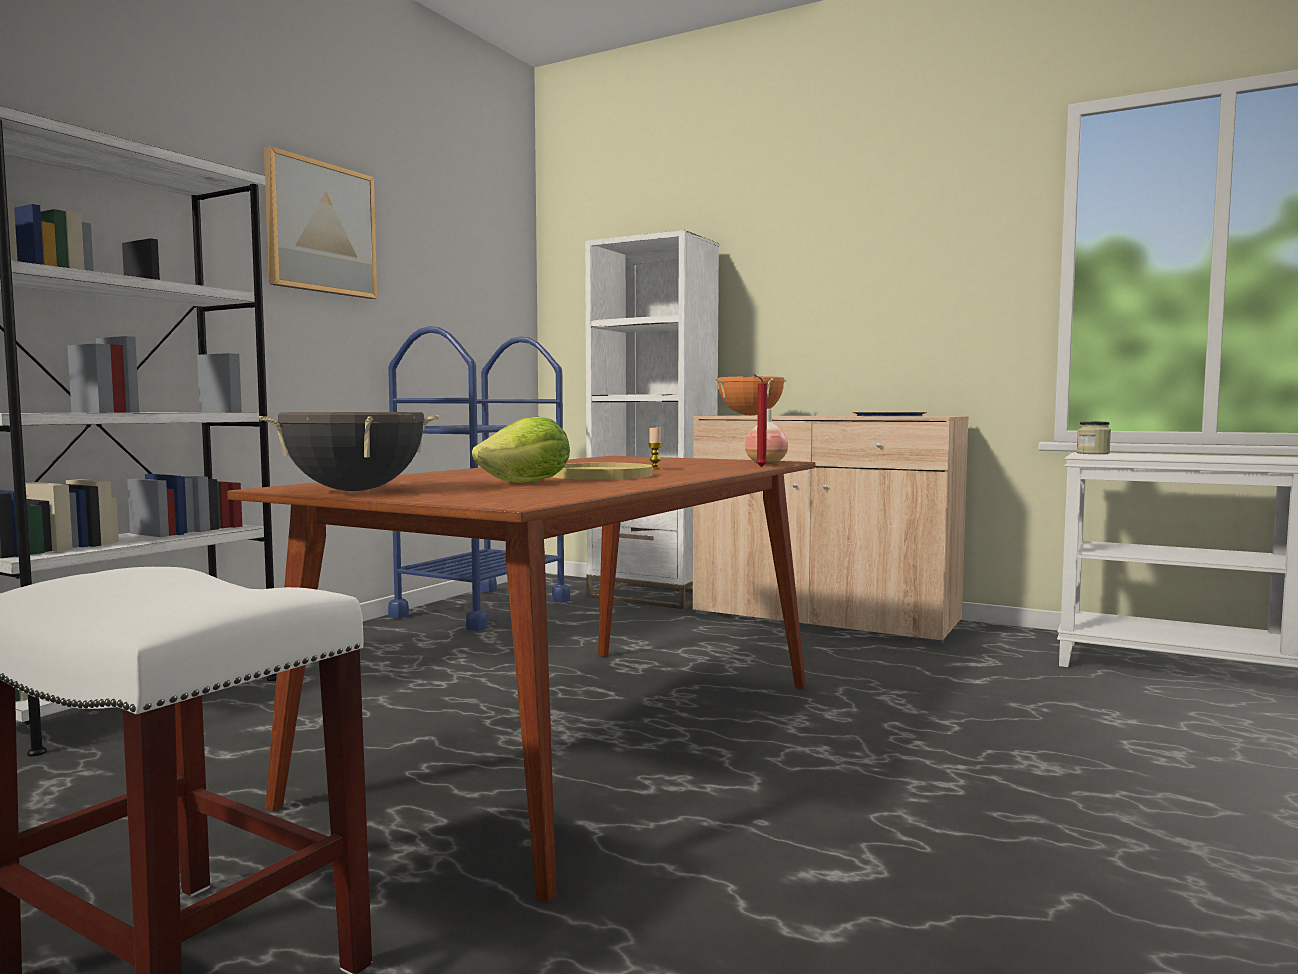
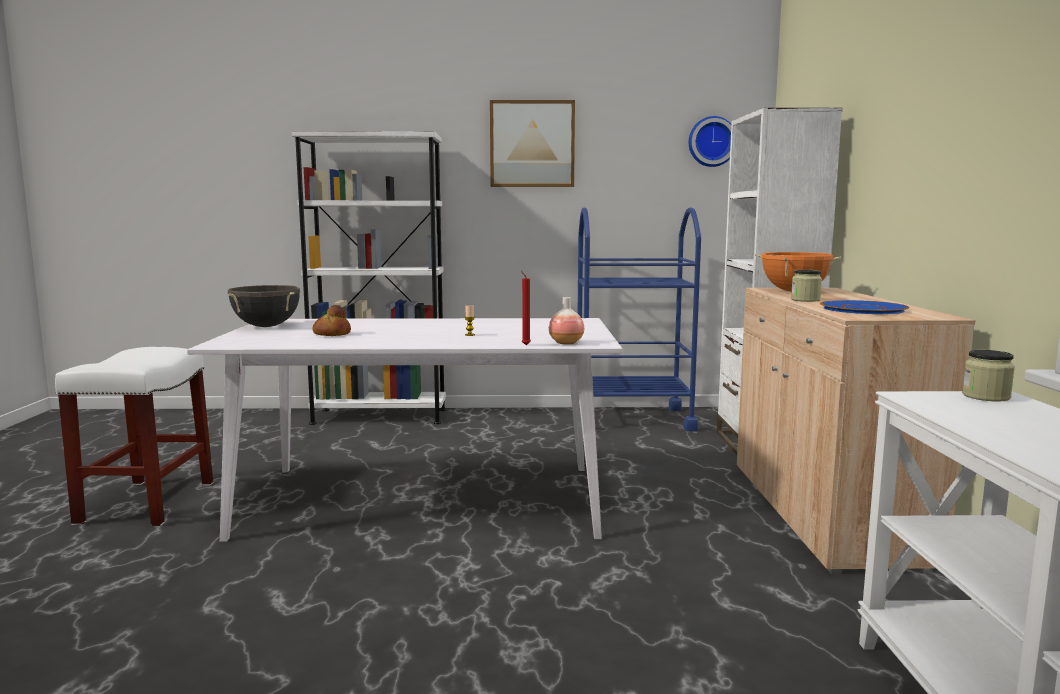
camera: 60 degrees right, 5 degrees up
brown dining table [227,456,816,903] -> white dining table [187,318,623,542]
lettuce [472,416,570,483] -> bread [313,305,351,336]
yellow plate [553,463,653,480] -> none
none -> wall clock [689,116,731,167]
none -> jar [791,270,822,302]

